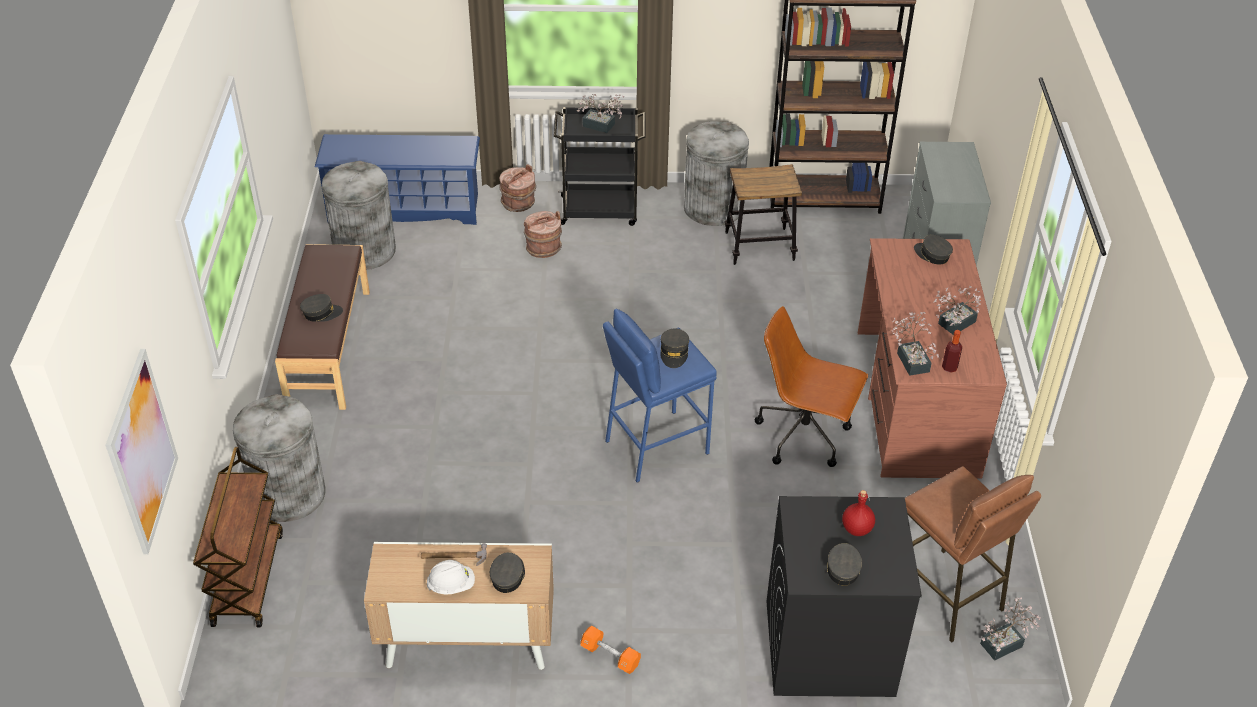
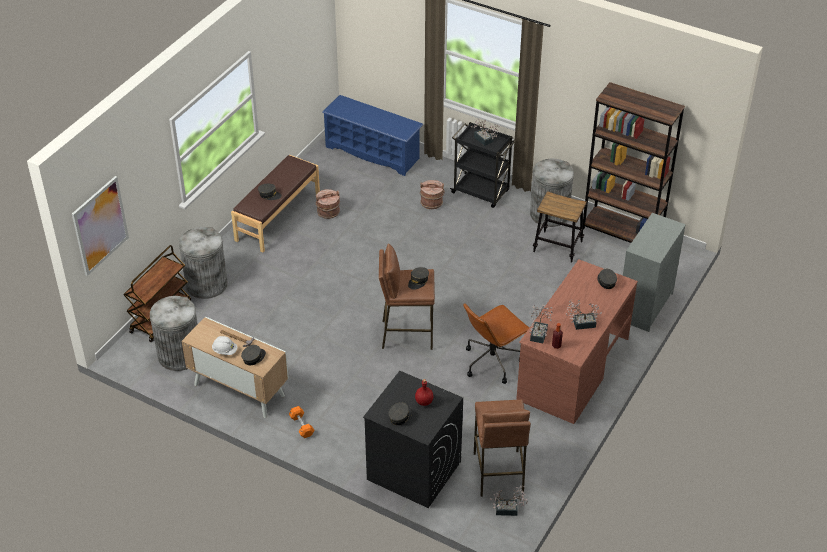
camera: 30 degrees right, 0 degrees up
grey trash can [322,161,396,270] -> grey trash can moved to [150,296,198,371]
brown bucket [499,164,536,212] -> brown bucket moved to [315,189,340,219]
blue stool [603,308,717,483] -> brown stool [379,244,435,350]
brown office chair [755,306,868,467] -> brown office chair turned 90 degrees counterclockwise [463,303,530,384]

